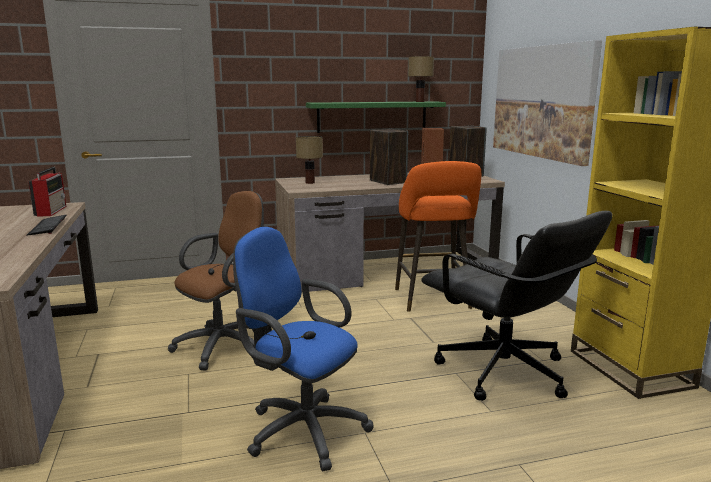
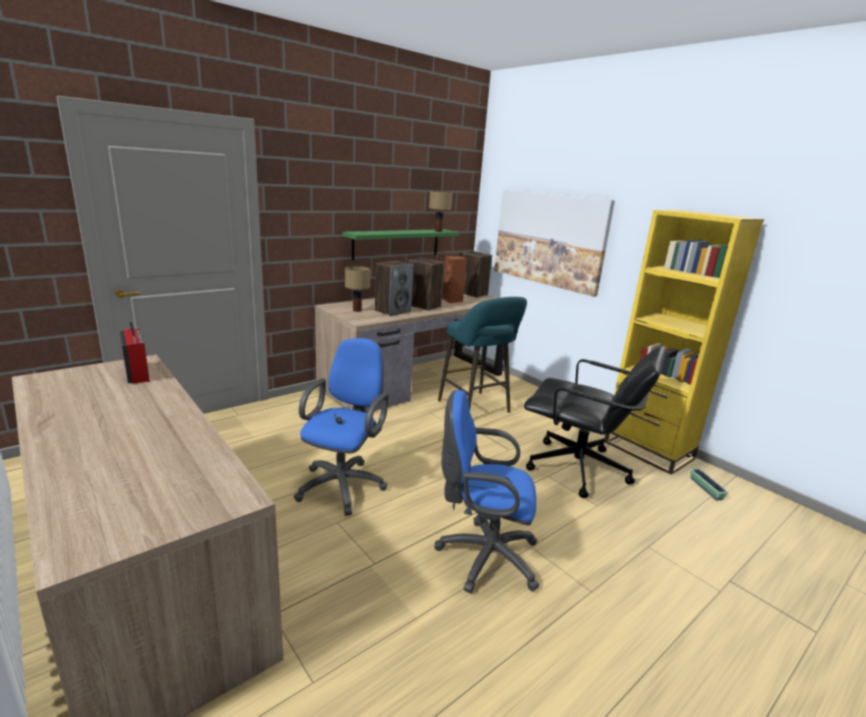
camera: 25 degrees left, 5 degrees up
keyboard [26,215,67,236] -> none
brown office chair [168,191,264,370] -> blue office chair [294,338,389,516]
orange stool [395,161,481,312] -> turquoise stool [438,297,527,413]
none -> speaker [375,261,414,316]
none -> planter [691,469,728,500]

